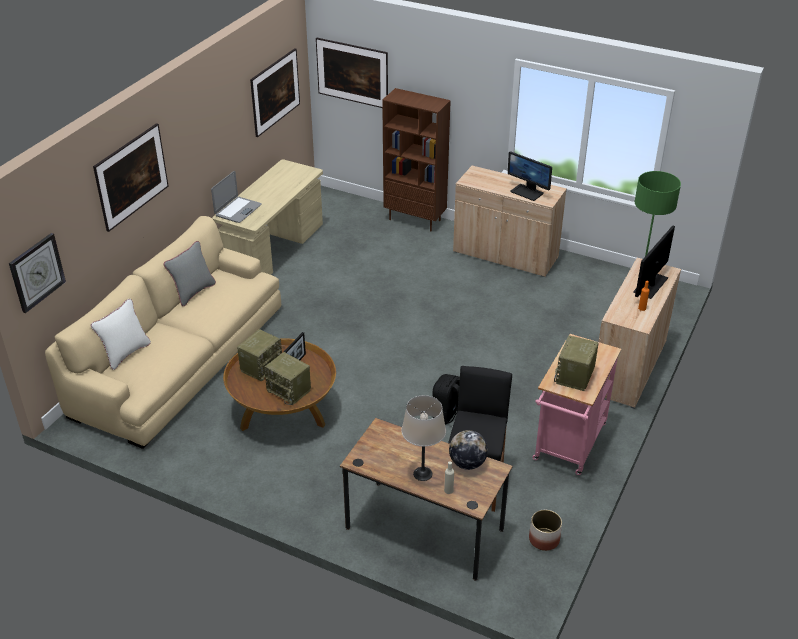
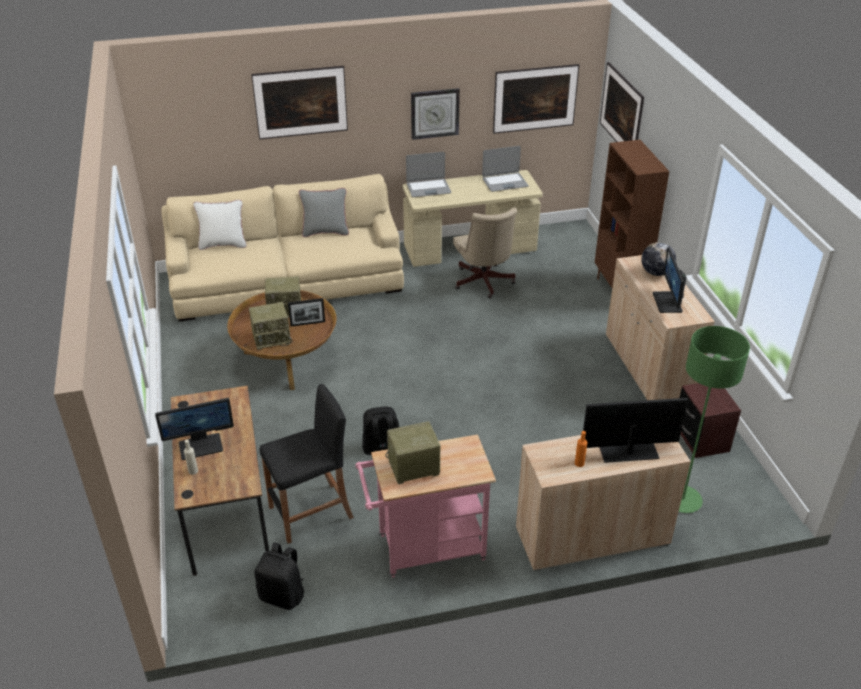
camera: 50 degrees right, 0 degrees up
wall clock [9,233,66,313] -> wall clock moved to [411,88,460,140]
radio [264,352,311,405] -> radio turned 105 degrees counterclockwise [249,302,293,350]
beige table lamp [401,395,446,481] -> monitor [155,398,234,460]
globe [449,430,488,470] -> globe moved to [641,242,676,276]
planter [529,510,562,551] -> black backpack [254,542,305,610]
none -> beige office chair [453,207,517,298]
none -> laptop [482,146,529,192]
none -> brown nightstand [680,383,741,458]

